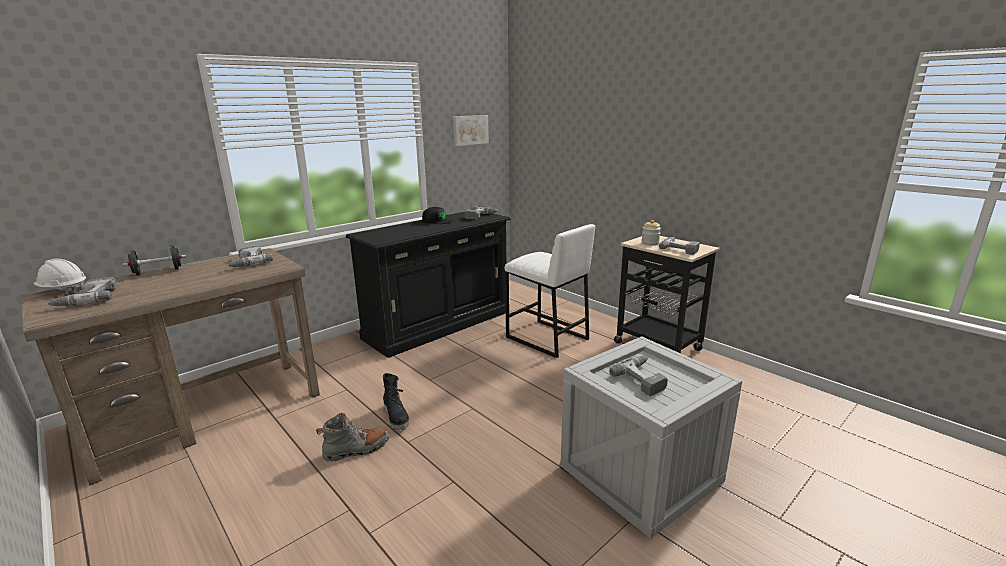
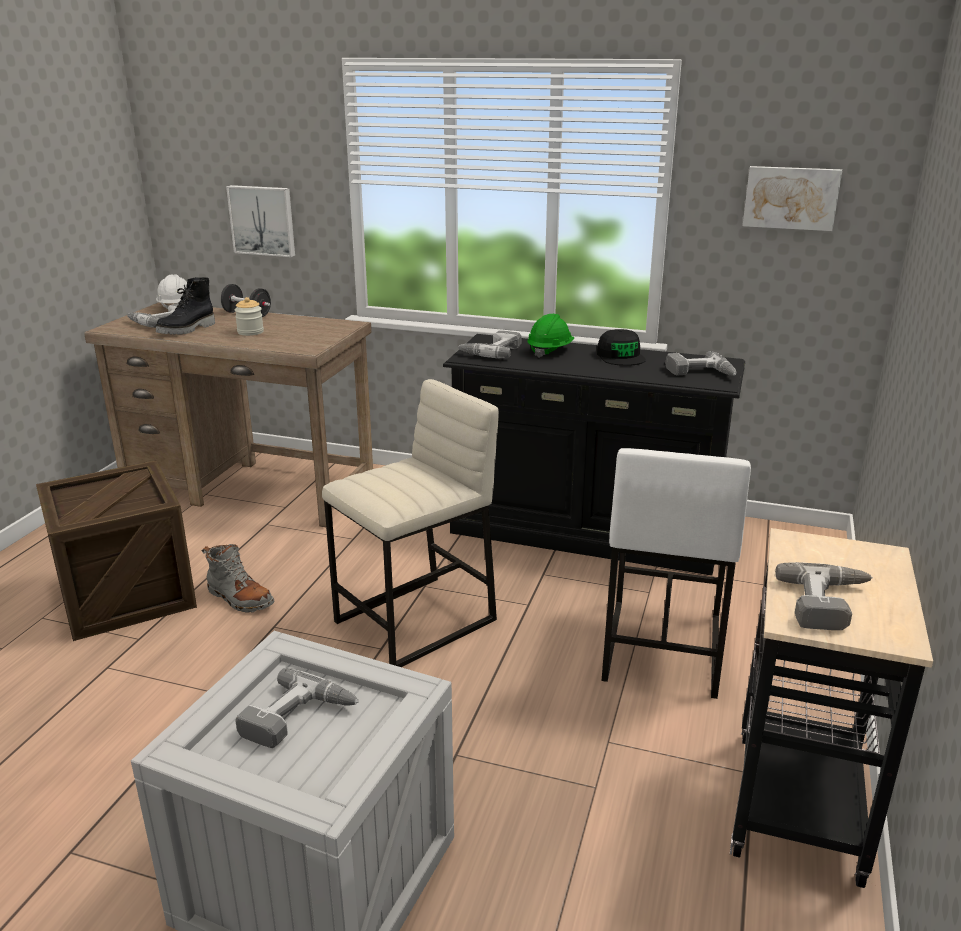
camera: 60 degrees right, 5 degrees up
power drill [227,246,273,267] -> power drill moved to [458,331,522,359]
black boot [383,373,409,430] -> black boot moved to [156,277,215,335]
jar [642,220,661,245] -> jar moved to [235,297,264,336]
none -> crate [36,461,197,641]
none -> picture [226,185,295,257]
none -> beige stool [322,379,499,667]
none -> green hard hat [527,314,575,358]

